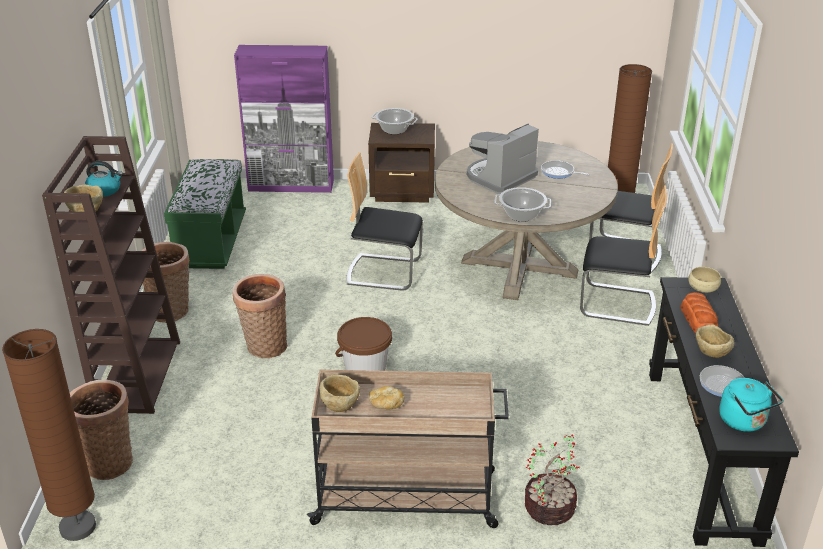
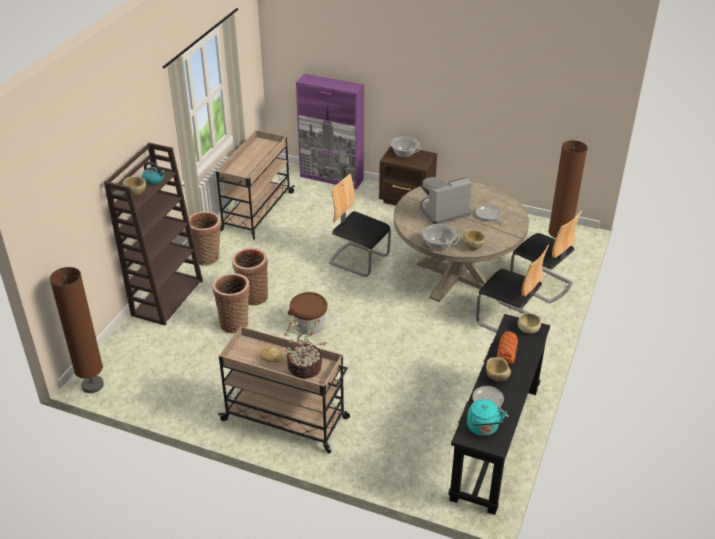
camera: 20 degrees right, 5 degrees up
basket [70,379,133,480] -> basket moved to [213,273,250,333]
green bench [164,159,246,269] -> beige cart [216,130,295,240]
beige bowl [319,375,360,412] -> beige bowl moved to [463,229,486,250]
potted plant [525,434,580,525] -> potted plant moved to [284,319,327,379]

